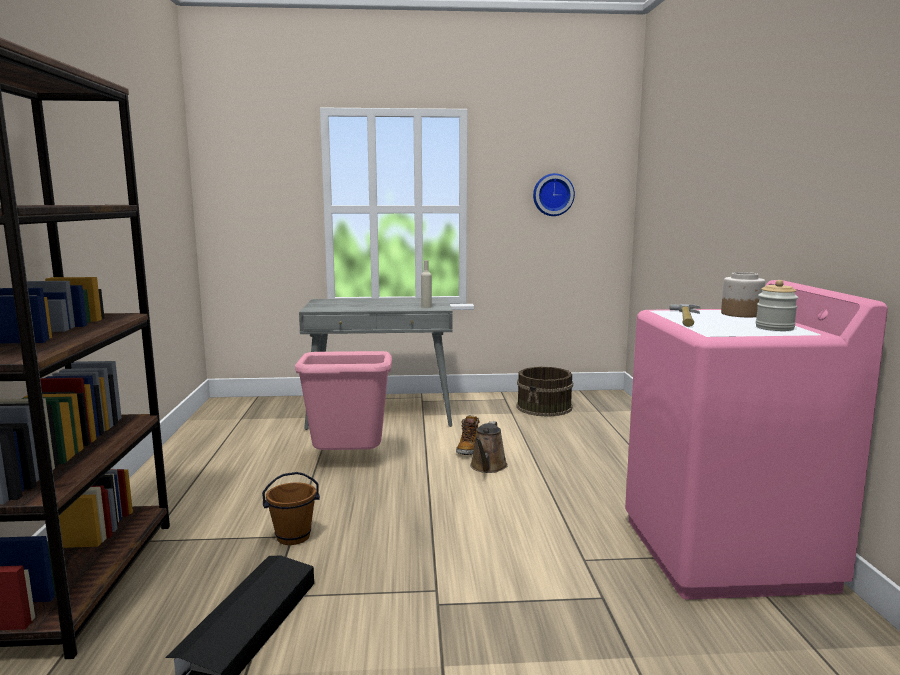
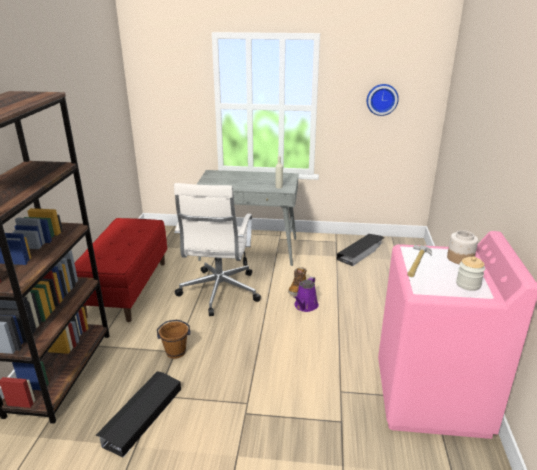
camera: 10 degrees right, 15 degrees up
pink trash can [295,351,392,450] -> white office chair [174,183,261,316]
brown watering can [470,421,508,473] -> purple watering can [293,276,319,312]
brown bucket [517,367,573,417] -> black storage box [337,234,384,266]
none -> red bench [75,218,167,322]

